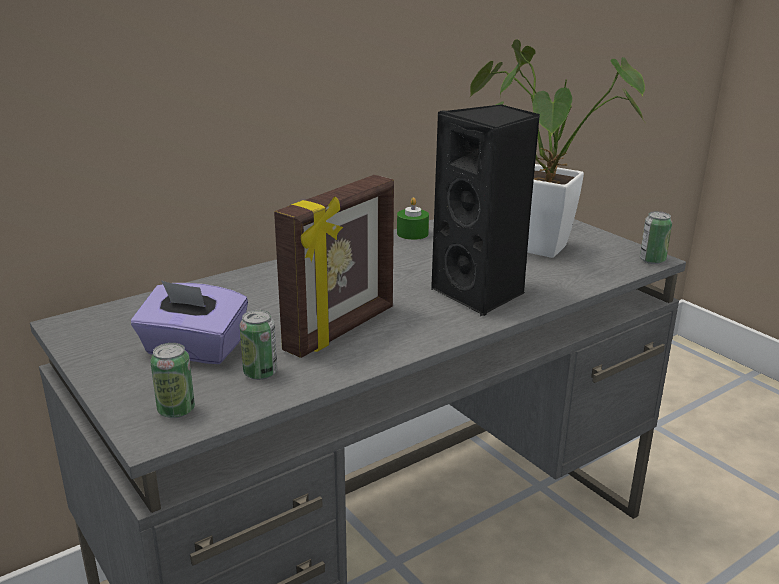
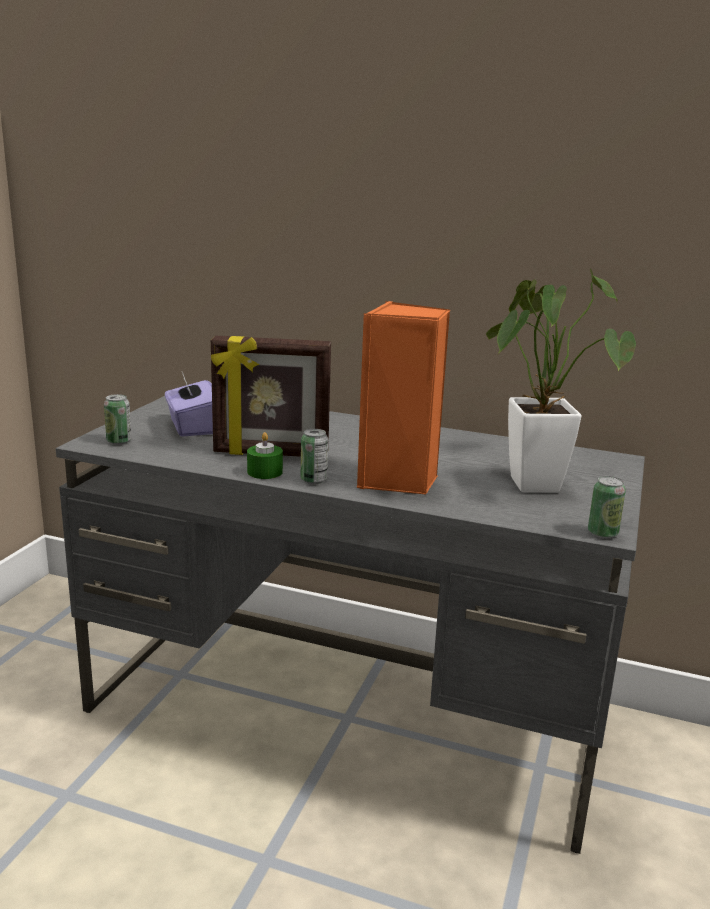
camera: 55 degrees right, 5 degrees down
can [240,310,277,380] -> can moved to [301,429,328,484]
green candle [397,197,429,240] -> green candle moved to [247,432,283,479]
black speaker [431,104,540,316] -> orange speaker [357,301,450,494]

